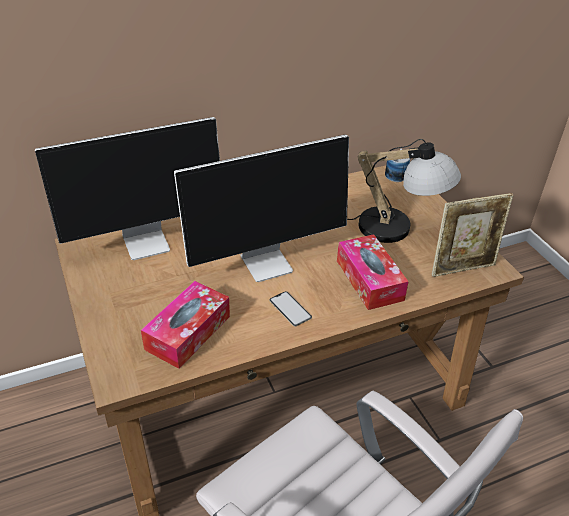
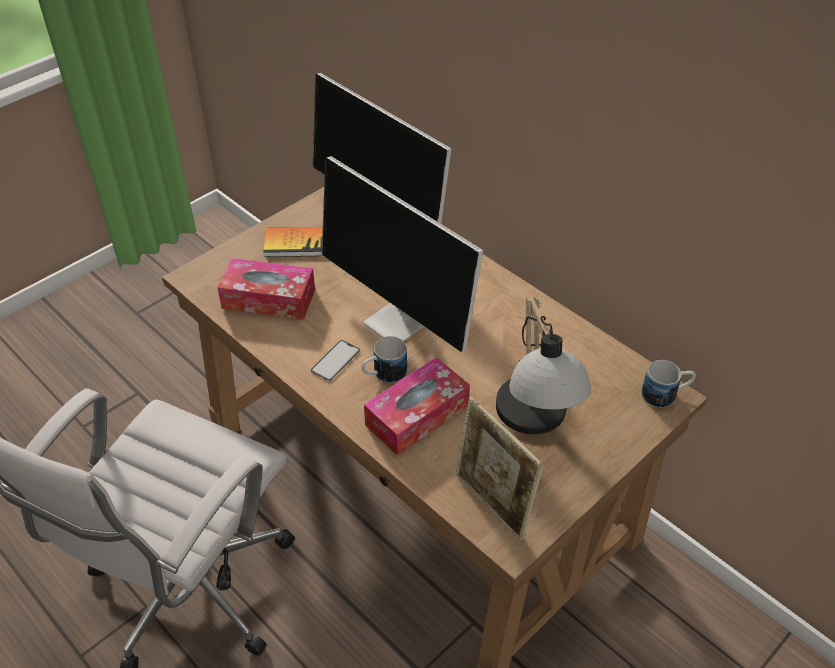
camera: 70 degrees right, 5 degrees up
none -> book [263,227,323,257]
none -> mug [362,336,407,383]

